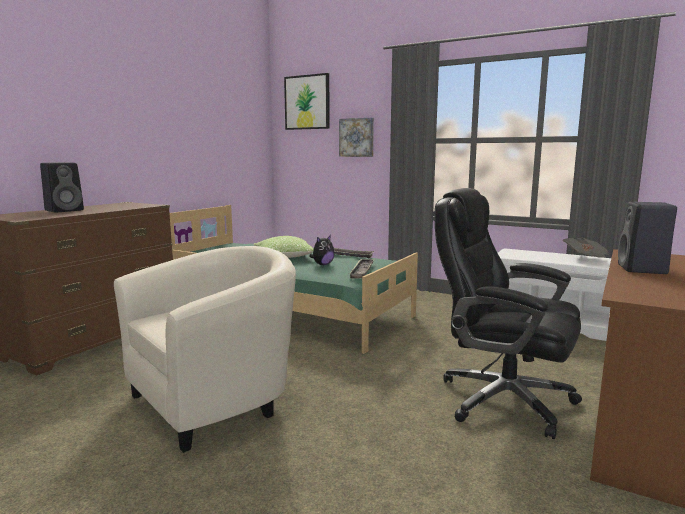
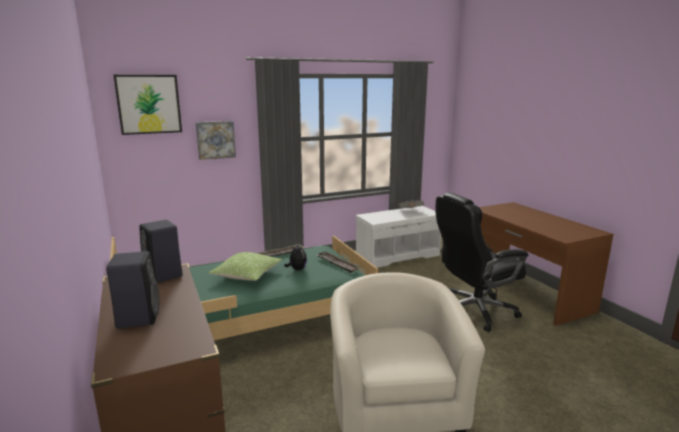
camera: 55 degrees left, 5 degrees up
black speaker [618,202,677,274] -> black speaker moved to [139,220,183,283]

